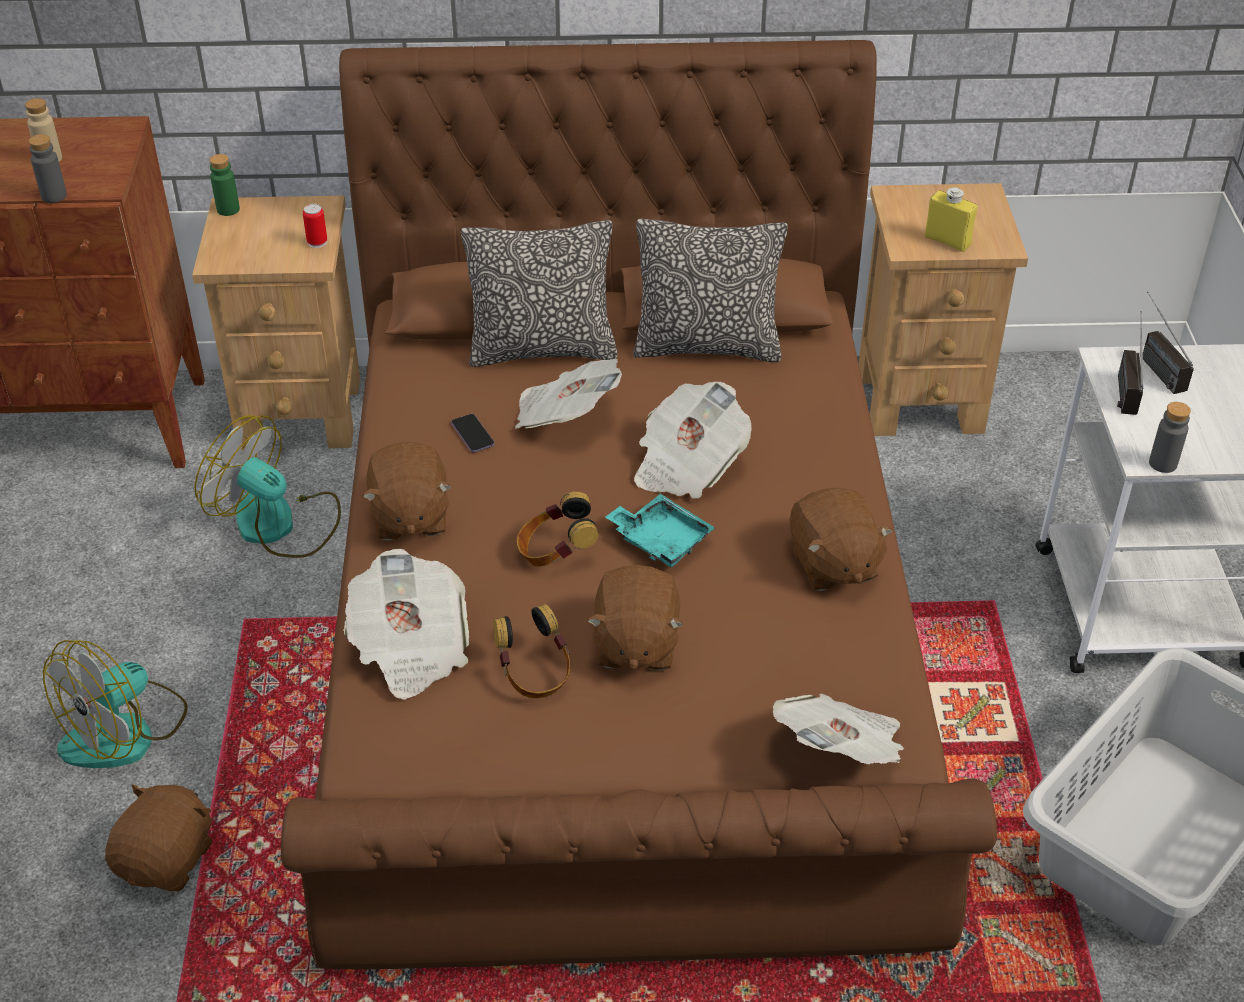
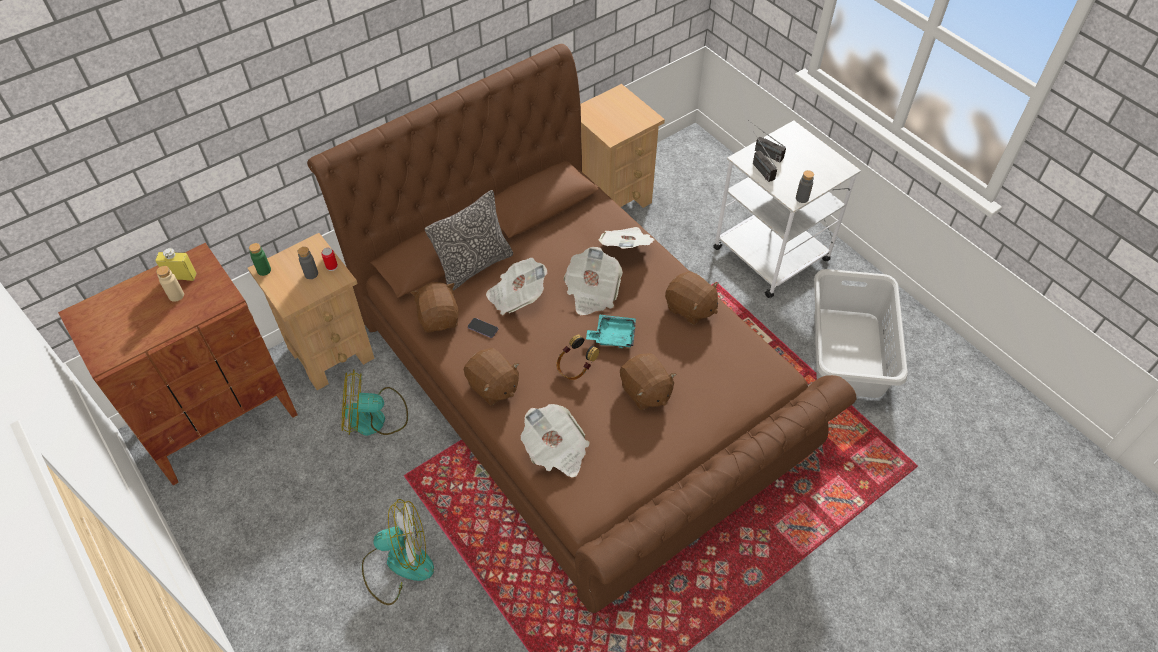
camera: 35 degrees left, 10 degrees up
grey bottle [29,134,67,203] -> grey bottle moved to [298,247,318,279]
fan [43,640,188,768] -> fan turned 105 degrees counterclockwise [362,499,434,605]
brown plush toy [105,784,213,891] -> brown plush toy moved to [411,282,459,333]
headphones [493,604,570,698] -> none
pillow [633,219,788,363] -> none
newspaper [773,694,904,764] -> newspaper moved to [599,227,655,249]
yellow bottle [925,187,977,252] -> yellow bottle moved to [155,248,196,281]

